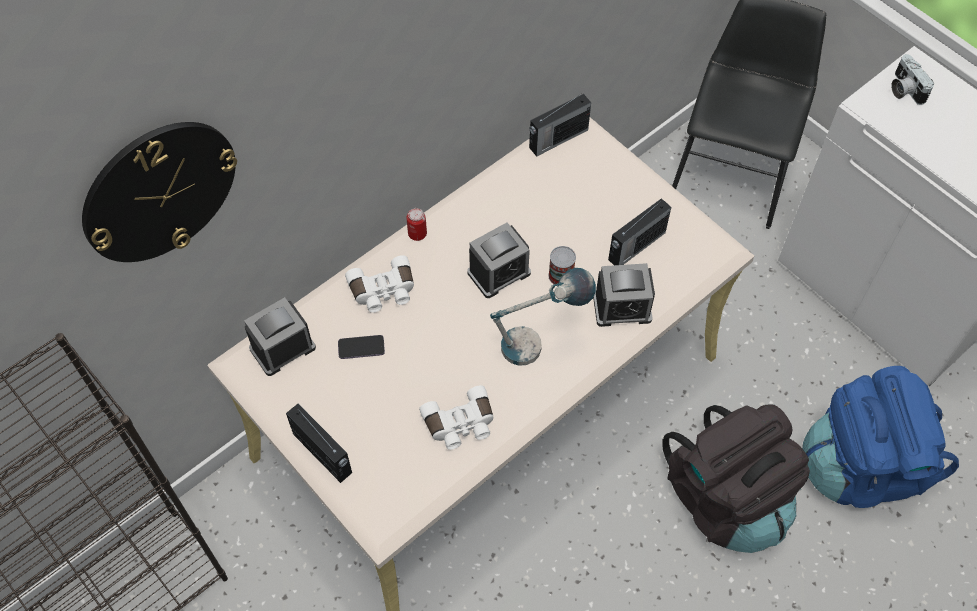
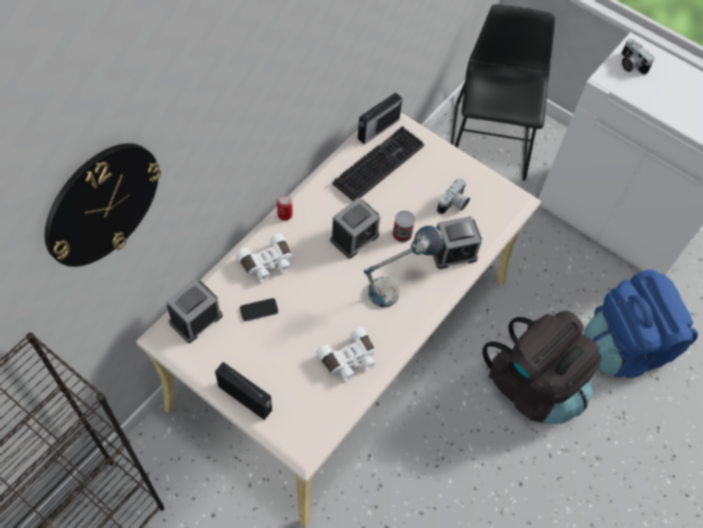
camera: 15 degrees left, 0 degrees up
radio [608,198,671,265] -> camera [437,178,470,214]
none -> keyboard [332,126,424,201]

